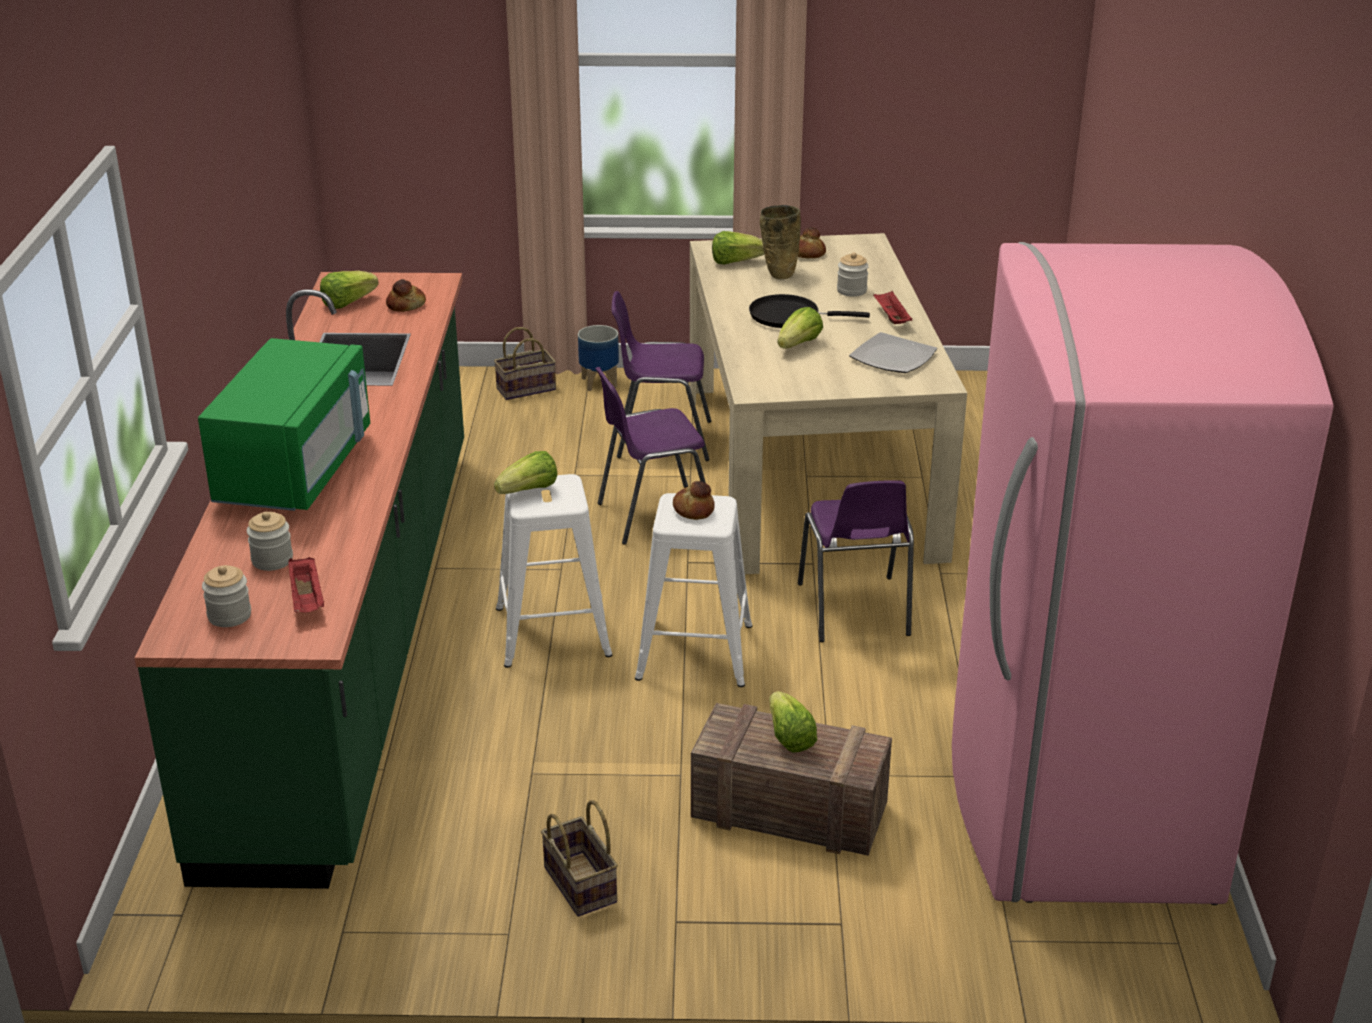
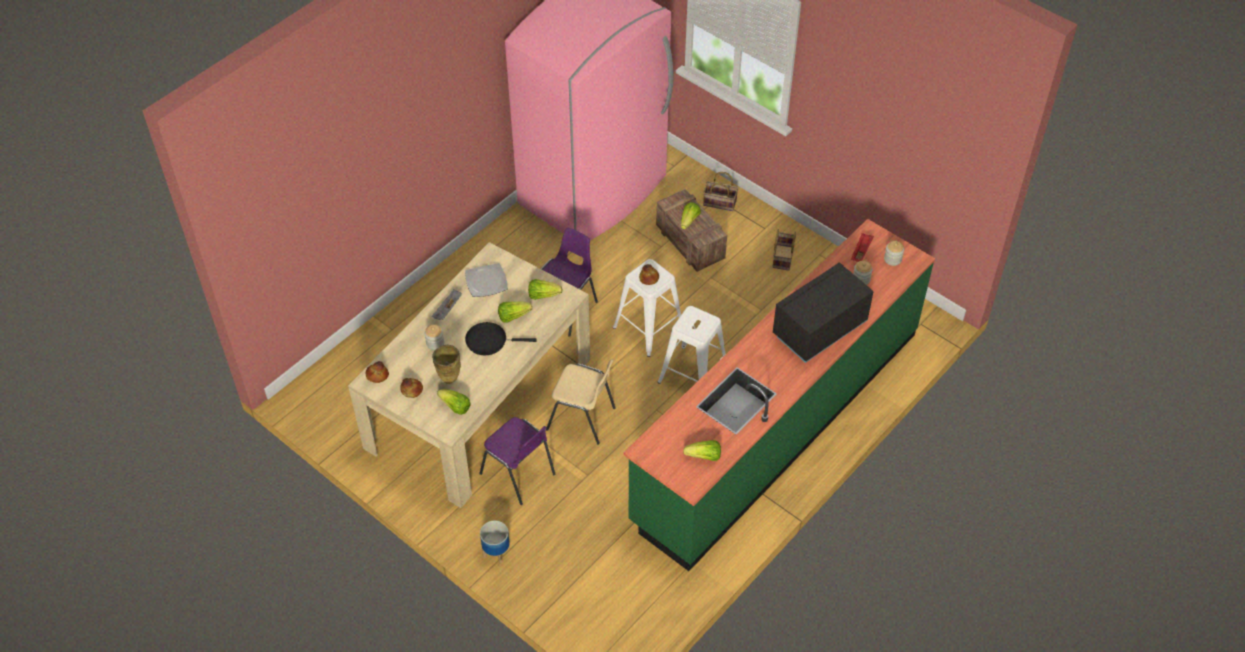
camera: 140 degrees left, 20 degrees up
green microwave [198,338,370,511] -> black microwave [773,262,873,363]
bread [386,279,426,312] -> bread moved to [365,361,389,383]
basket [494,327,556,400] -> basket moved to [703,172,738,211]
lettuce [494,451,557,494] -> lettuce moved to [528,279,562,300]
purple chair [595,367,706,545] -> beige chair [546,359,616,445]
black frying pan [749,294,870,328] -> black frying pan turned 135 degrees clockwise [465,322,537,355]
red tray [873,291,912,324] -> grey tray [432,289,462,320]

